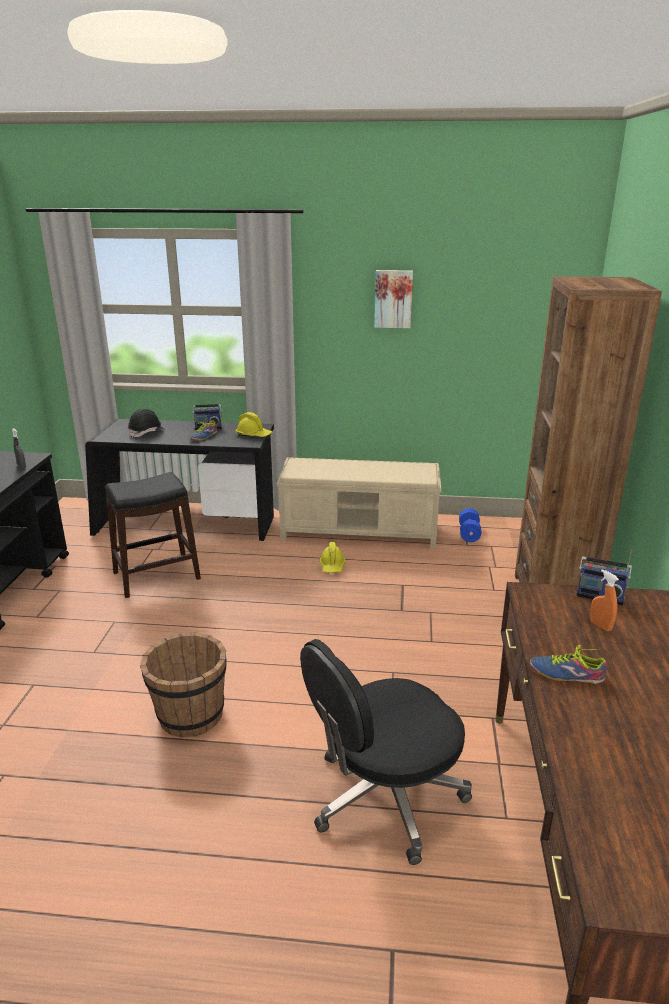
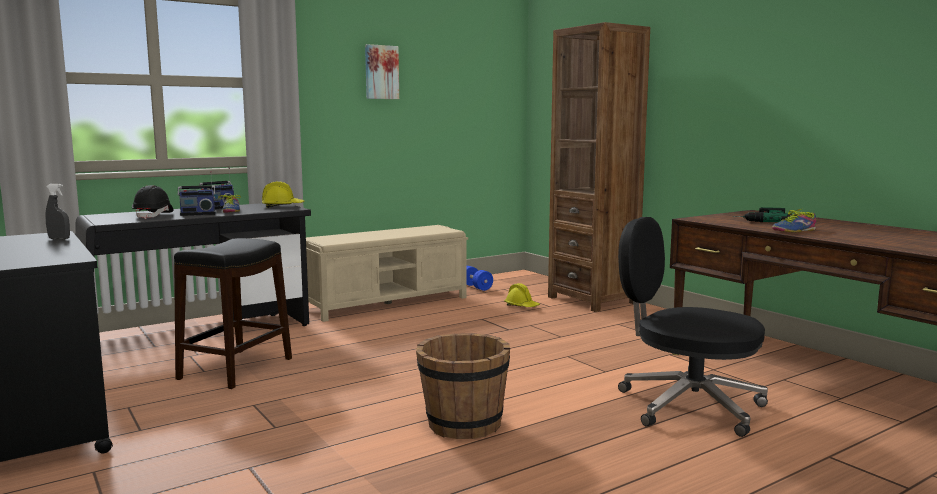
camera: 40 degrees left, 15 degrees down
black office chair [300,639,472,865] -> black office chair turned 105 degrees clockwise [618,217,768,437]
yellow hard hat [319,542,346,573] -> yellow hard hat moved to [504,283,540,307]
radio [576,550,633,606] -> radio moved to [177,171,216,216]
orange spray bottle [590,569,619,631] -> power drill [733,207,792,222]

